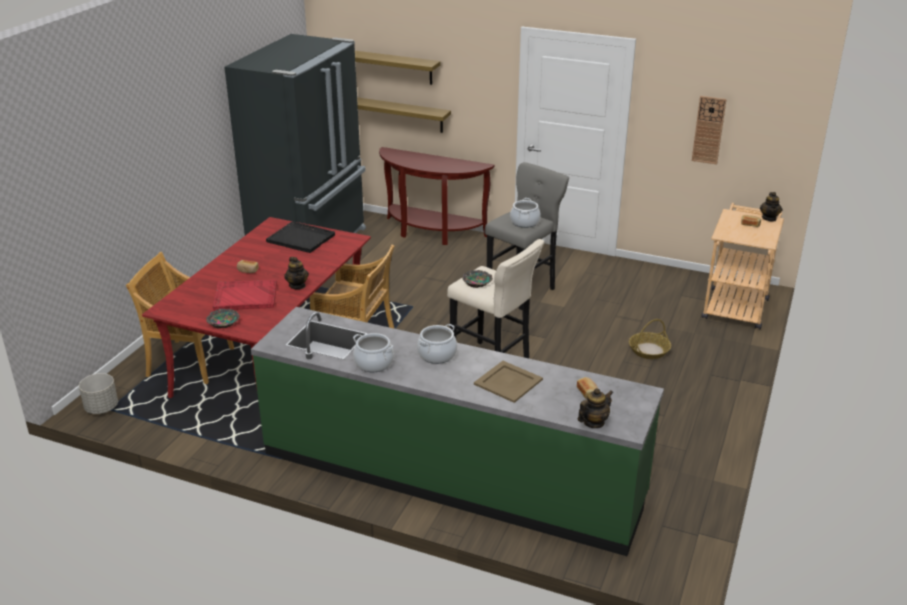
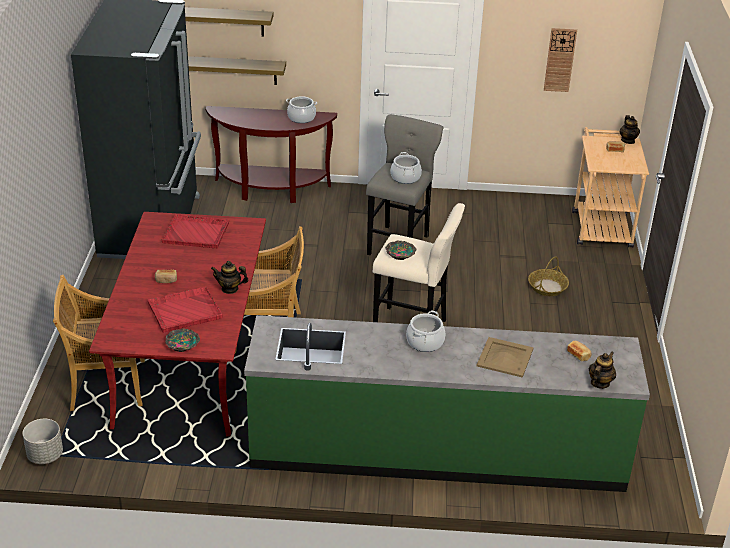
camera: 20 degrees left, 5 degrees up
black tray [266,221,335,253] -> red tray [162,214,229,248]
teapot [284,257,309,290] -> teapot turned 135 degrees clockwise [211,261,248,294]
cooking pot [353,333,394,372] -> cooking pot moved to [286,96,317,123]

